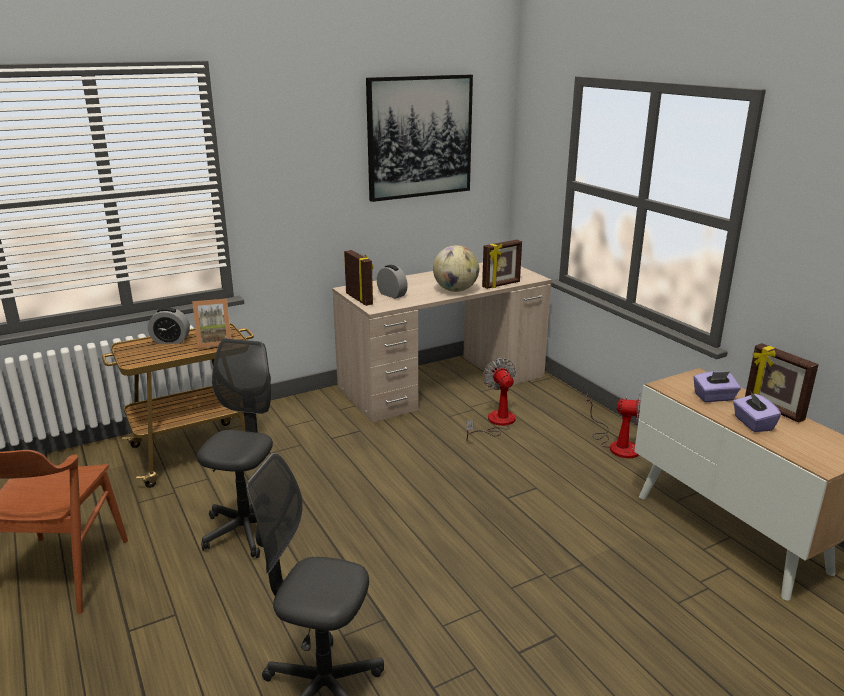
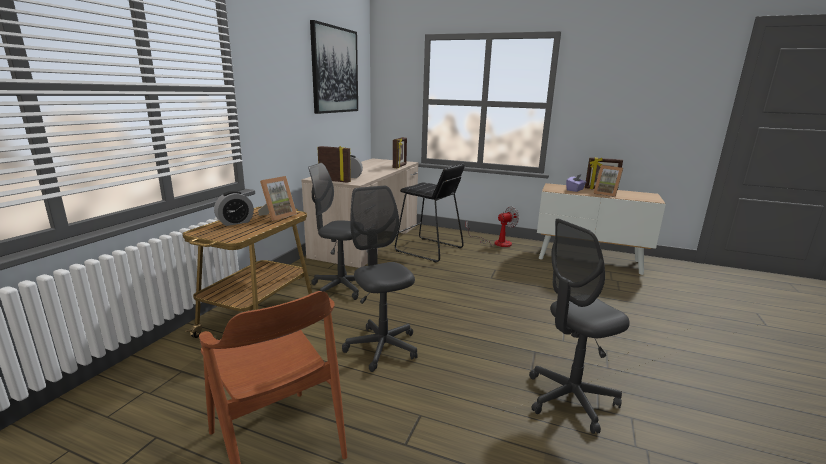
camera: 40 degrees left, 5 degrees down
globe [433,245,479,292] -> none
fan [466,358,516,441] -> black stool [395,164,465,262]
purple tissue box [733,391,781,432] -> picture frame [593,165,623,197]
none -> grey office chair [308,163,359,300]

